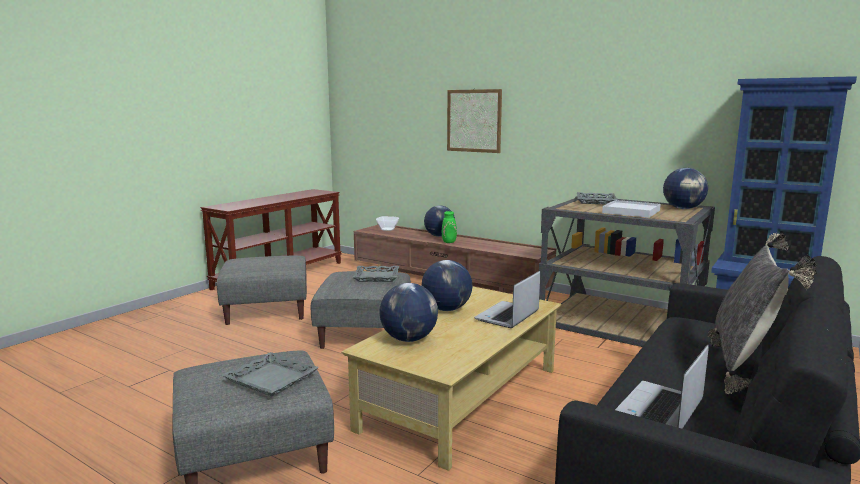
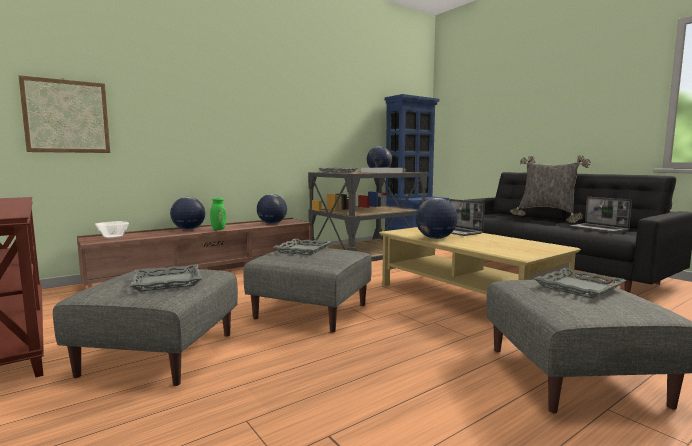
camera: 70 degrees left, 5 degrees down
globe [379,283,438,342] -> globe moved to [257,194,287,224]
picture [447,88,502,153] -> picture moved to [18,75,110,153]
none -> grey tray [129,264,202,292]

